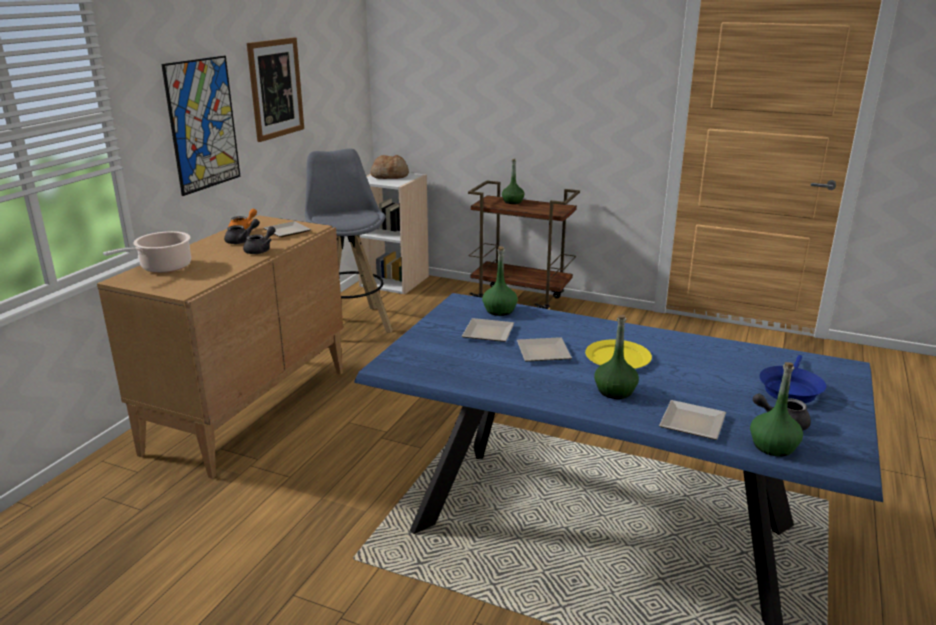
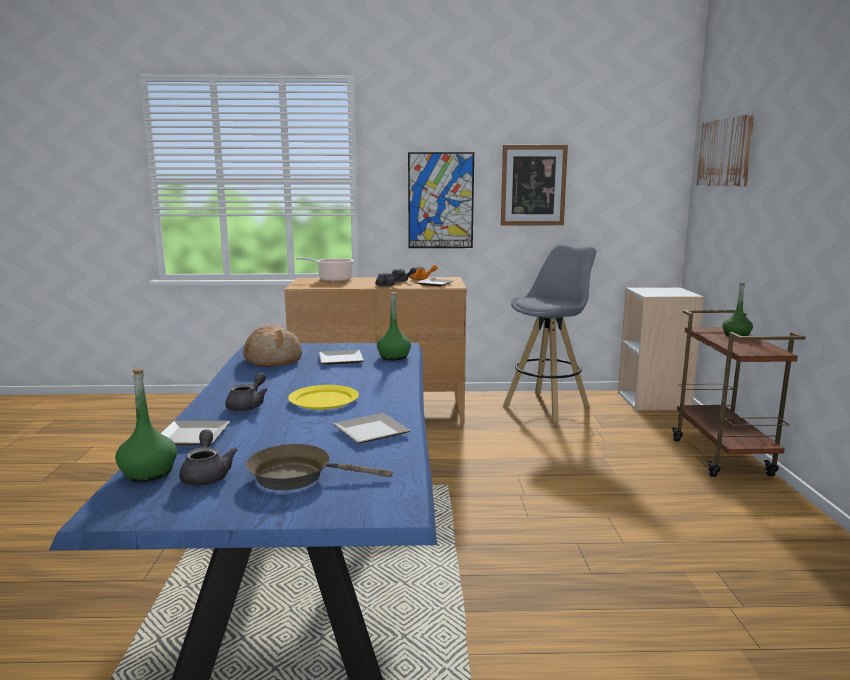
camera: 65 degrees right, 10 degrees down
bread [371,155,409,179] -> bread moved to [243,325,302,367]
plate [517,337,572,361] -> plate moved to [333,413,411,443]
green bottle [594,315,639,399] -> grey teapot [225,372,268,411]
blue frying pan [759,355,826,403] -> brown frying pan [246,444,392,490]
none -> picture [696,114,755,186]

